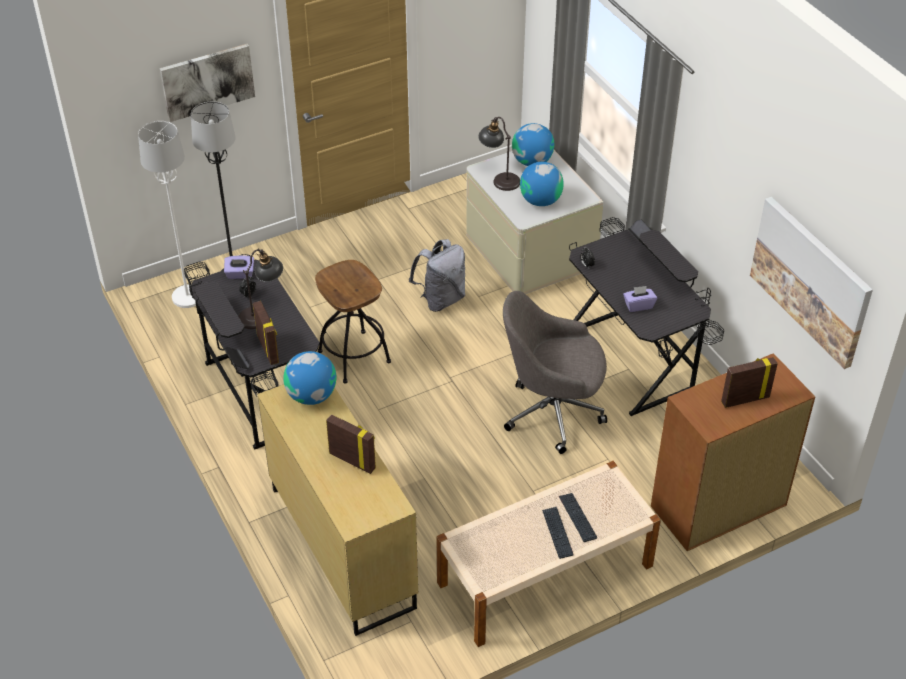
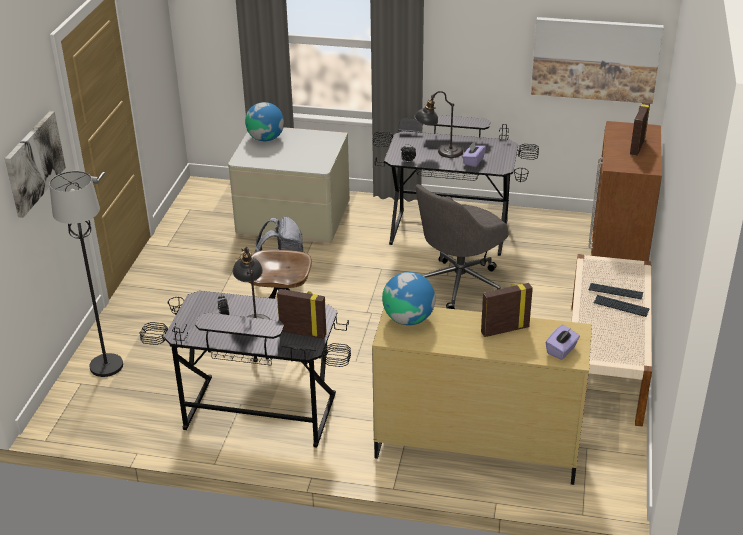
camera: 50 degrees left, 10 degrees down
white floor lamp [138,121,196,308] -> none
purple tissue box [224,255,254,279] -> purple tissue box moved to [546,325,580,360]
grey table lamp [478,117,520,191] -> grey table lamp moved to [415,91,463,158]
globe [520,162,564,206] -> none

